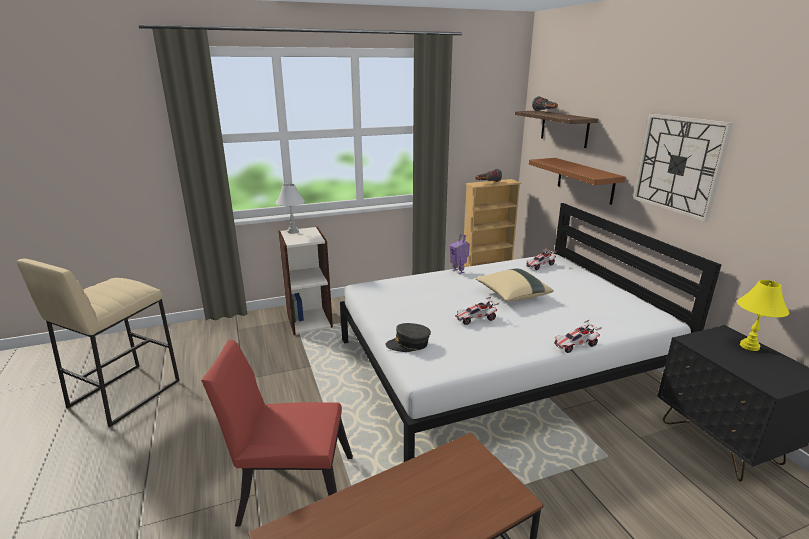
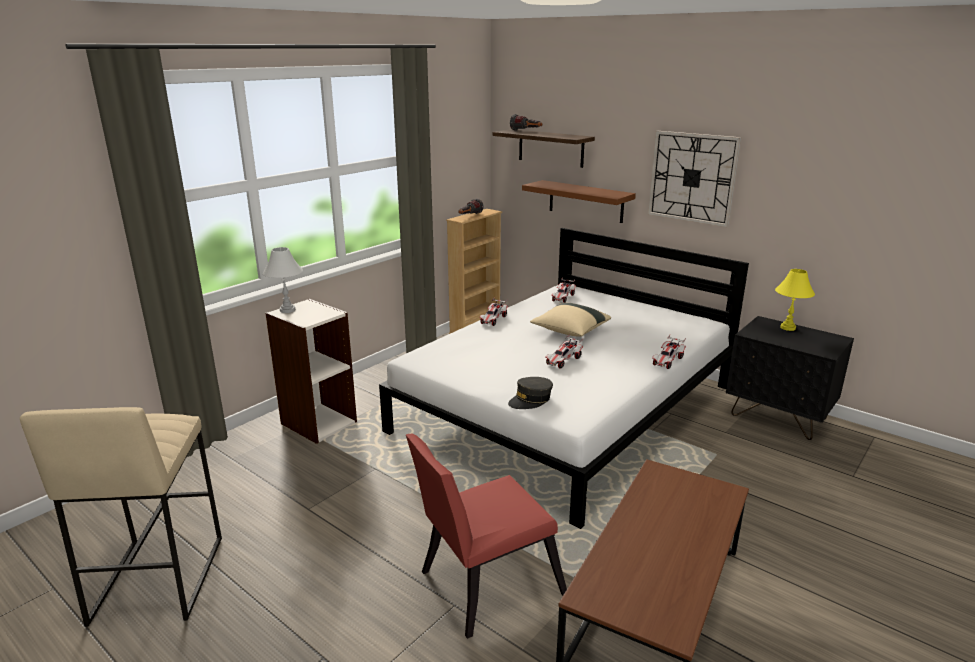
camera: 30 degrees left, 0 degrees up
toy robot [450,233,470,274] -> toy car [479,297,508,326]

